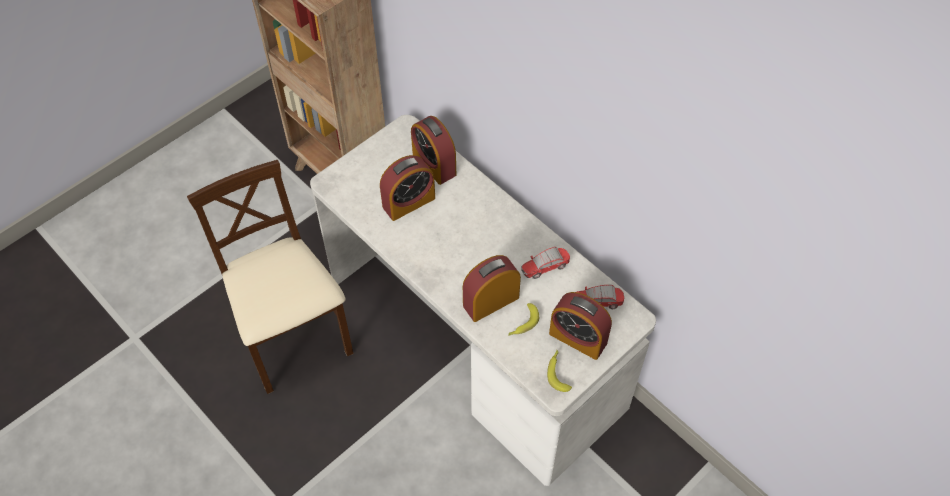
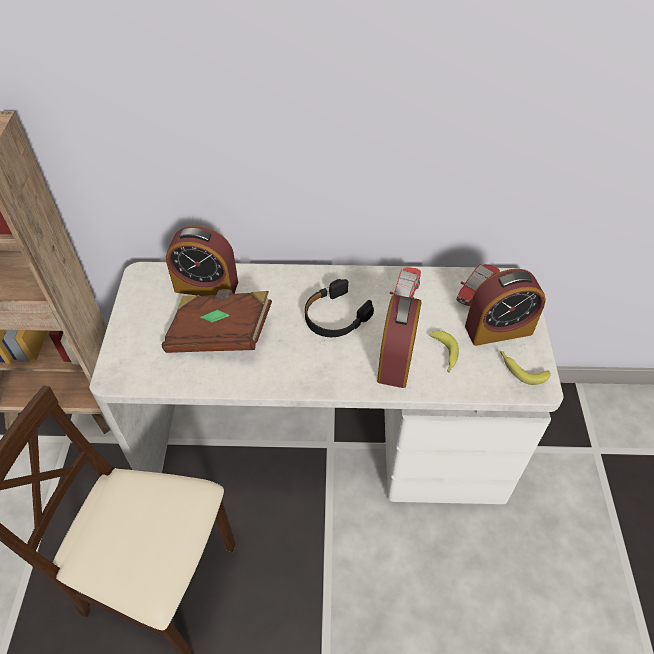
camera: 45 degrees left, 5 degrees down
alarm clock [380,155,435,221] -> brown book [162,289,272,353]
none -> black headphones [305,279,374,337]

